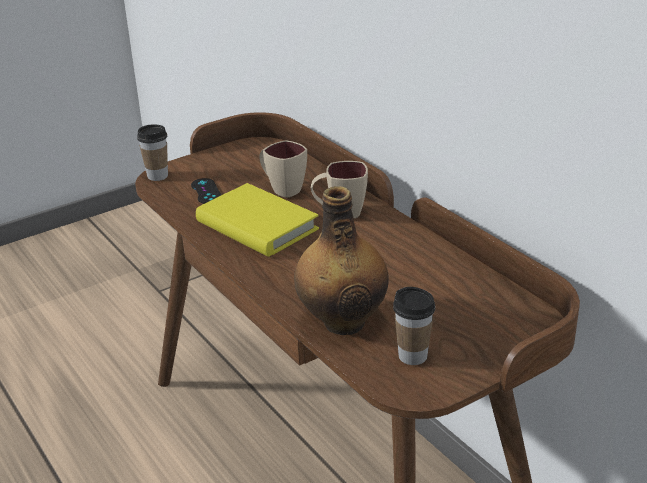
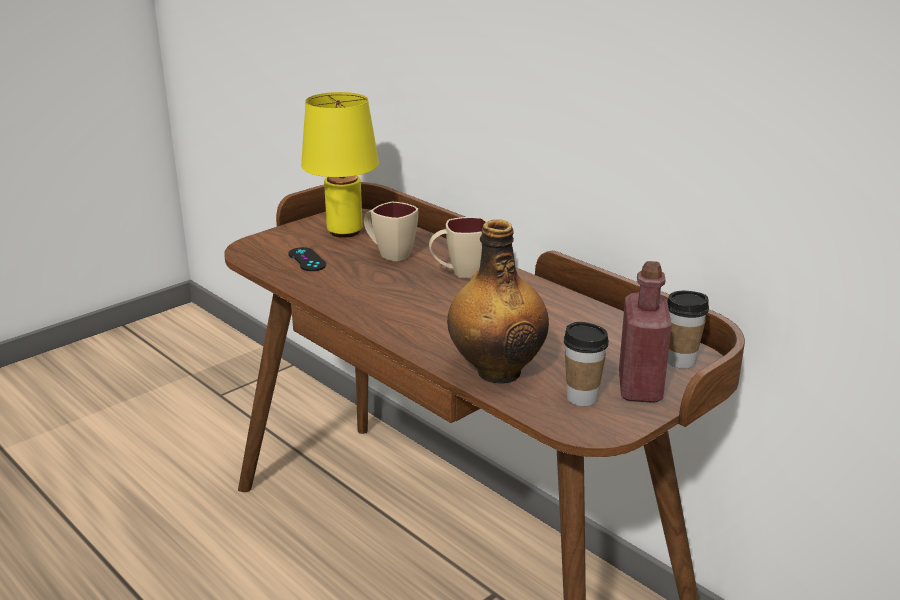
camera: 10 degrees left, 5 degrees down
cup [137,124,168,181] -> cup moved to [667,291,709,369]
yellow book [196,183,319,257] -> none
none -> yellow table lamp [301,92,379,238]
none -> red bottle [619,261,672,403]

